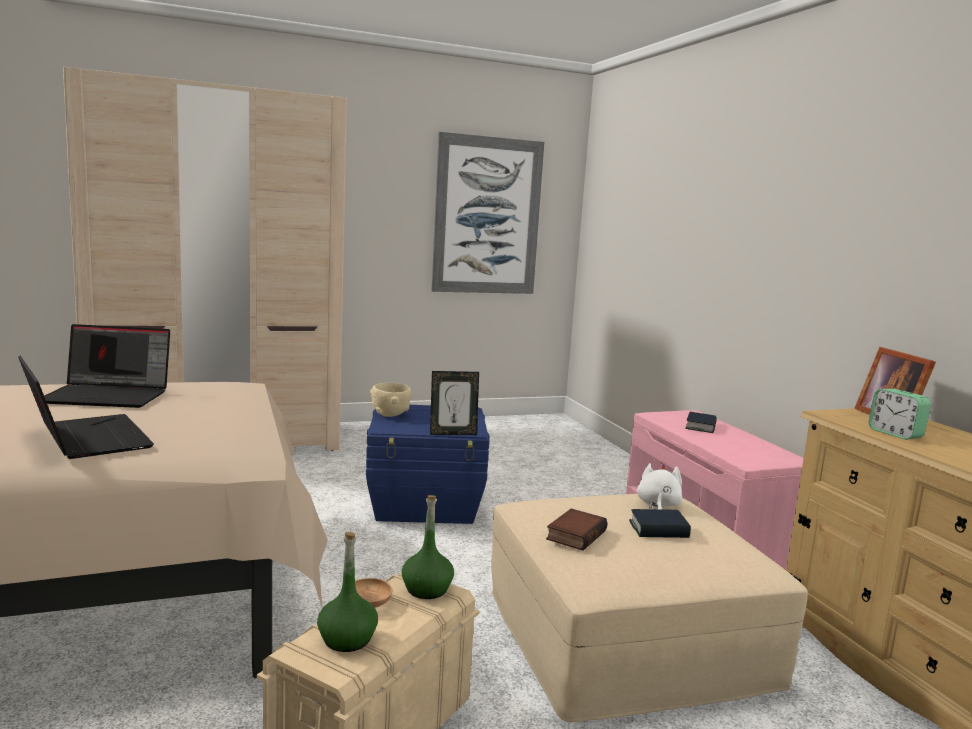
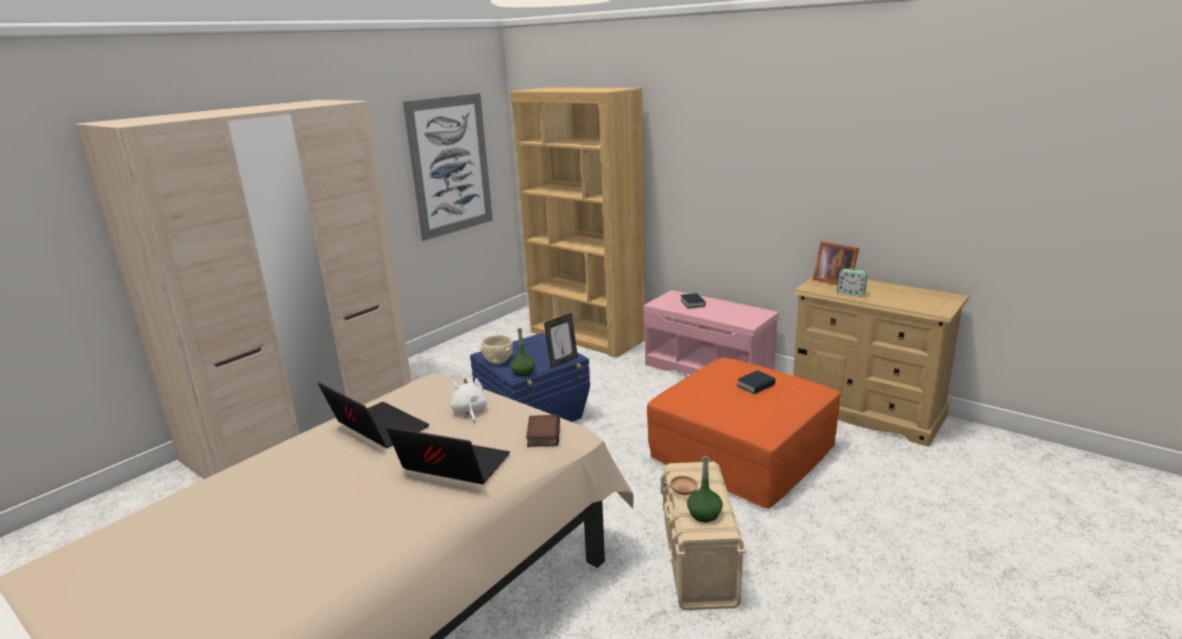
camera: 30 degrees left, 10 degrees up
laptop [44,324,170,408] -> laptop turned 105 degrees counterclockwise [318,383,429,448]
green bottle [402,495,454,599] -> green bottle moved to [510,328,535,377]
beige ottoman [491,494,808,722] -> orange ottoman [647,358,840,508]
book [546,509,607,551] -> book moved to [526,415,560,447]
white plush toy [637,463,682,509] -> white plush toy moved to [451,378,487,422]
none -> brown bookcase [510,88,645,358]

